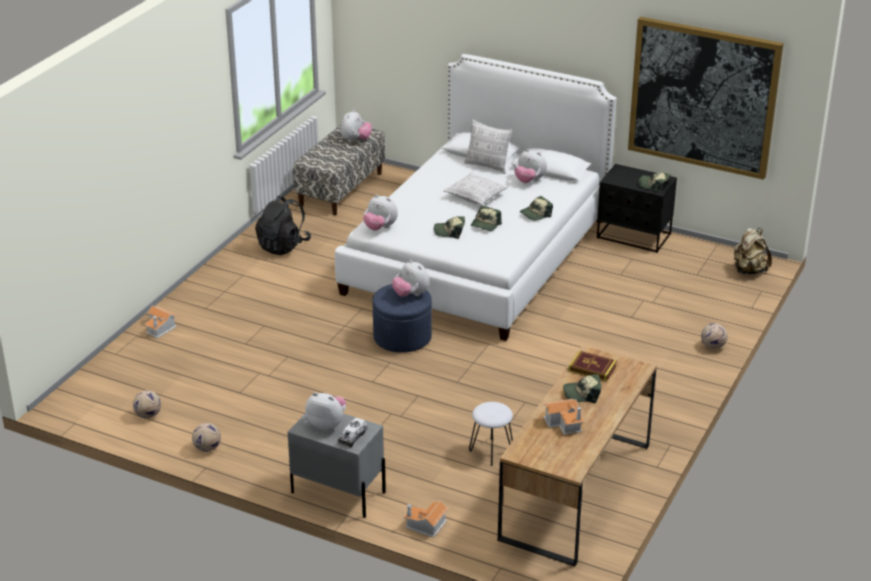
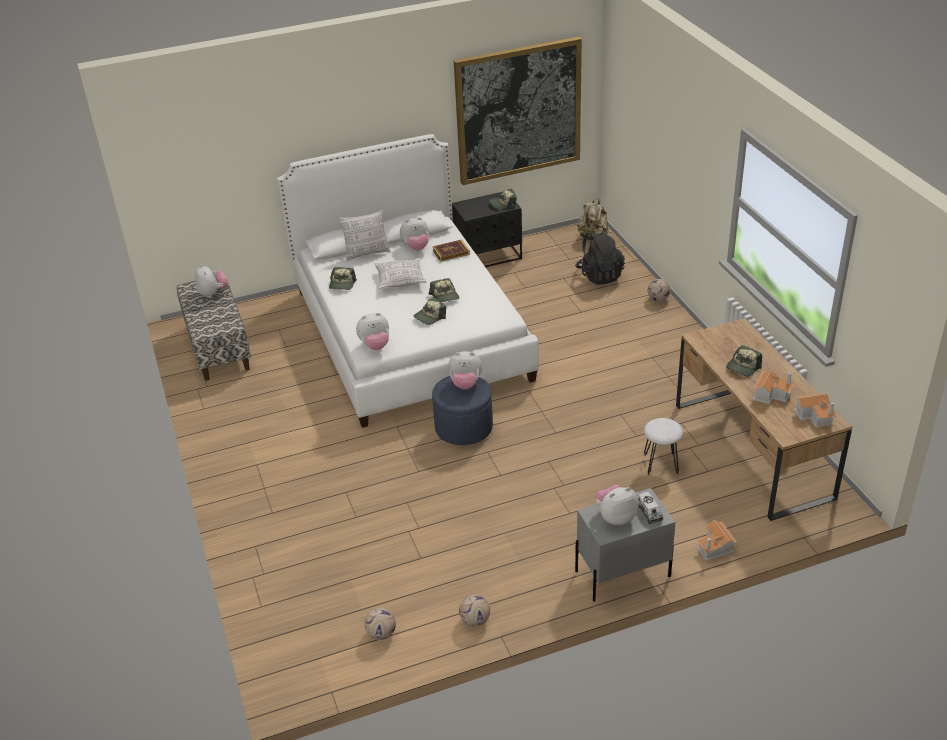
camera: 45 degrees left, 5 degrees up
toy house [144,305,177,338] -> toy house moved to [794,393,837,428]
black backpack [255,195,311,255] -> black backpack moved to [575,229,625,285]
cap [520,196,553,221] -> cap moved to [329,267,357,290]
book [568,351,617,381] -> book moved to [433,240,470,262]

